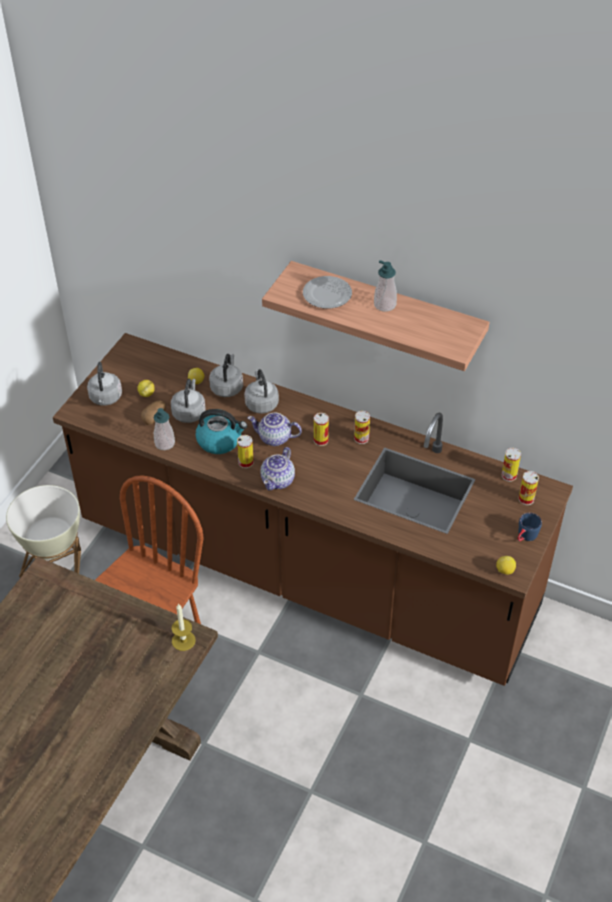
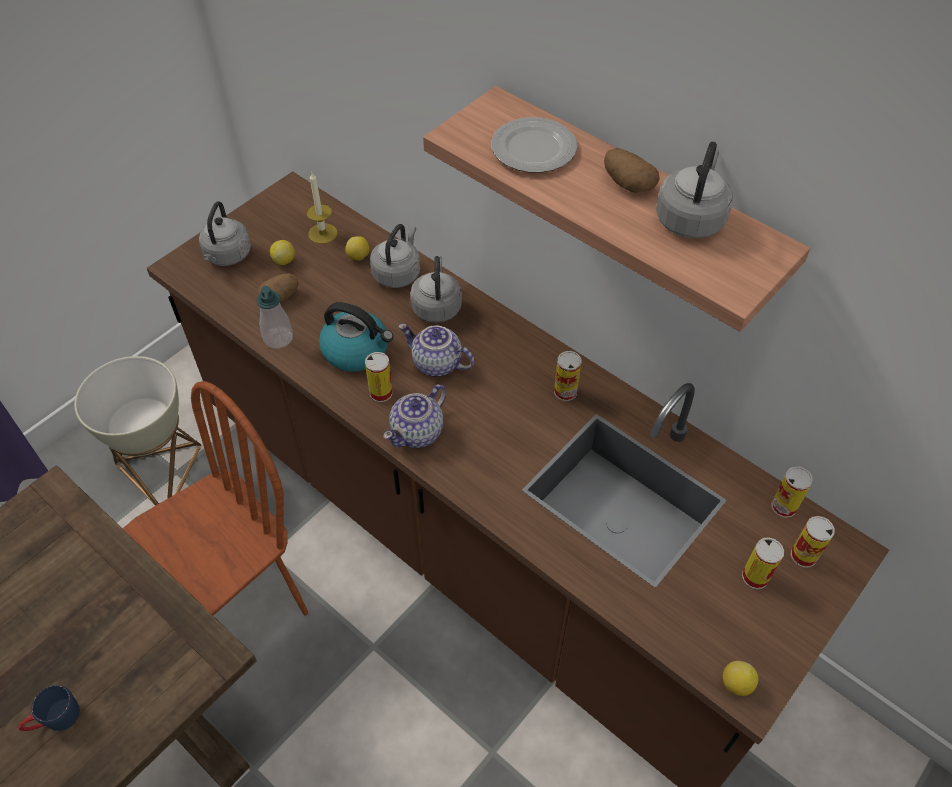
camera: 15 degrees right, 5 degrees up
grey kettle [171,379,206,423] -> grey kettle moved to [656,142,733,238]
candle [172,604,196,651] -> candle moved to [306,172,337,244]
can [314,413,329,446] -> can moved to [742,537,784,589]
soap dispenser [374,260,397,312] -> potato [604,148,660,193]
blue mug [518,513,542,541] -> blue mug moved to [18,685,80,731]

